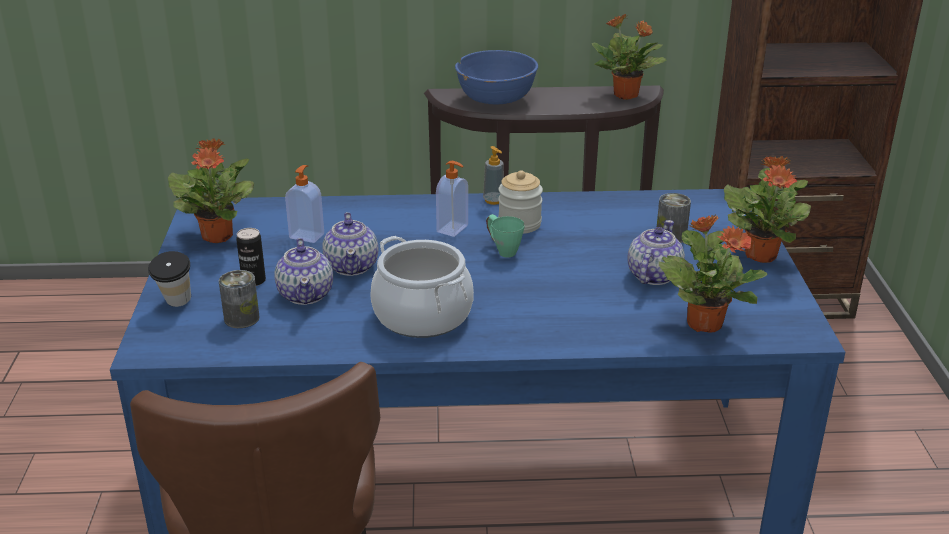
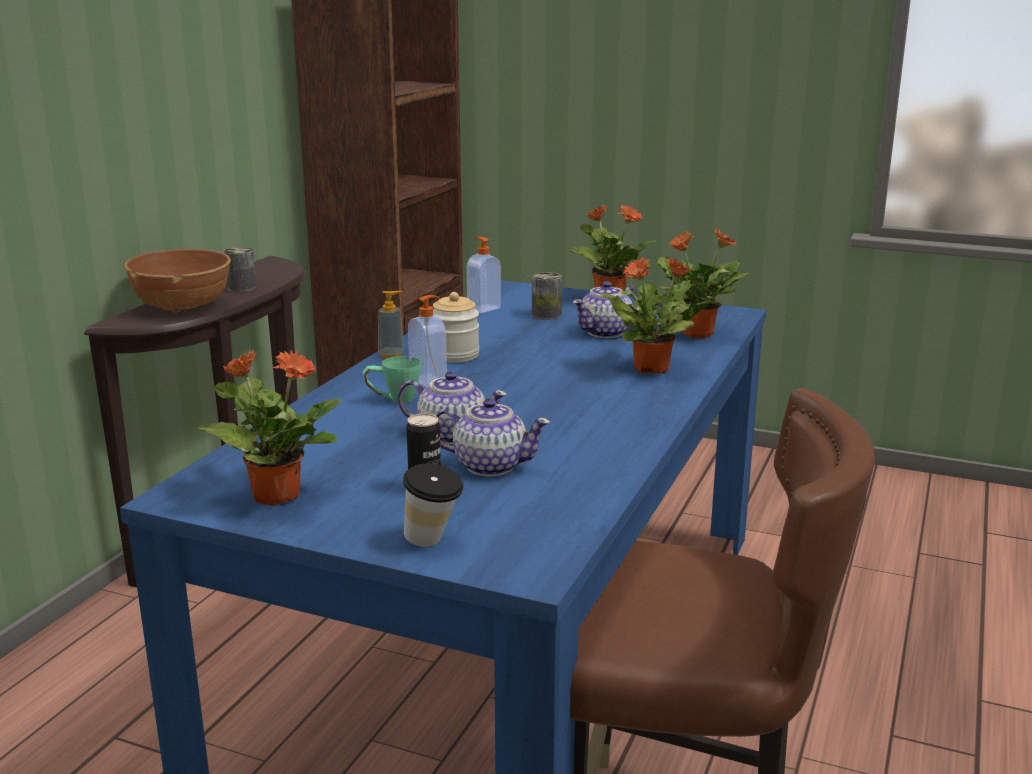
camera: 65 degrees left, 10 degrees down
can [219,270,260,328] -> can moved to [223,247,256,292]
soap dispenser [285,165,324,243] -> soap dispenser moved to [467,237,501,314]
cooking pot [370,236,474,338] -> none
blue bowl [455,50,538,104] -> brown bowl [124,249,231,313]
green mug [486,214,524,258] -> green mug moved to [362,356,421,403]
potted plant [592,14,667,100] -> potted plant moved to [601,257,711,374]
teapot [628,220,685,285] -> teapot turned 90 degrees counterclockwise [573,281,638,338]

